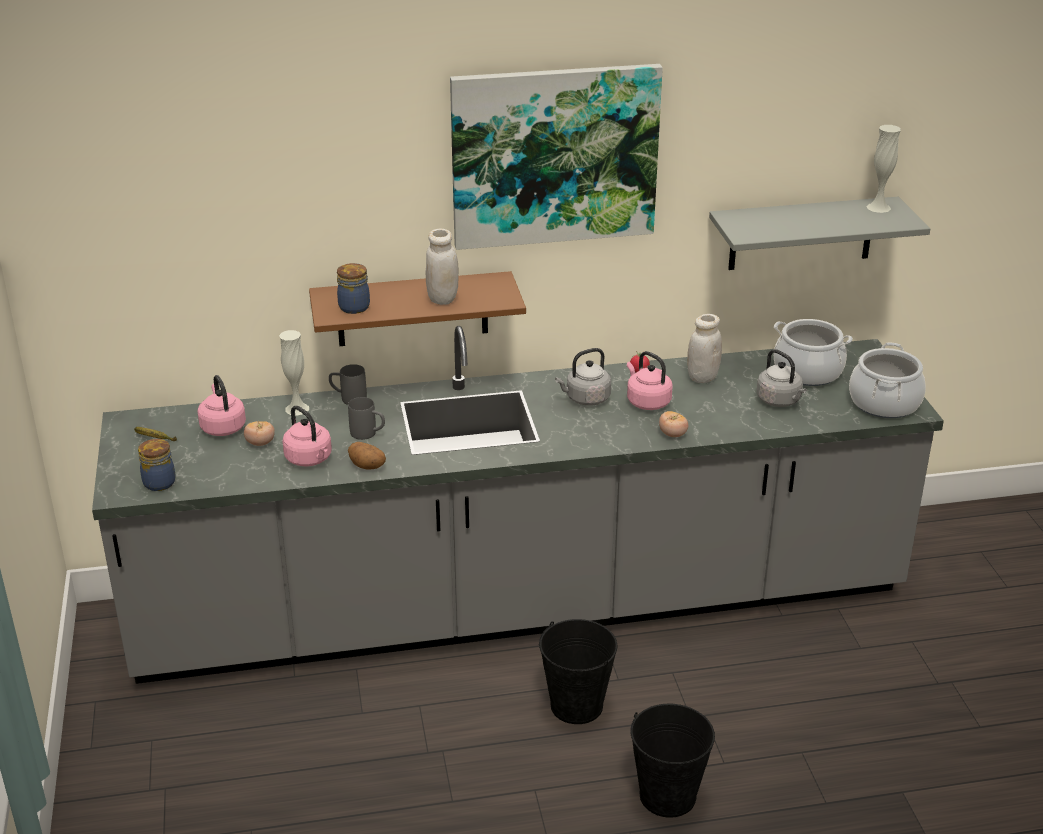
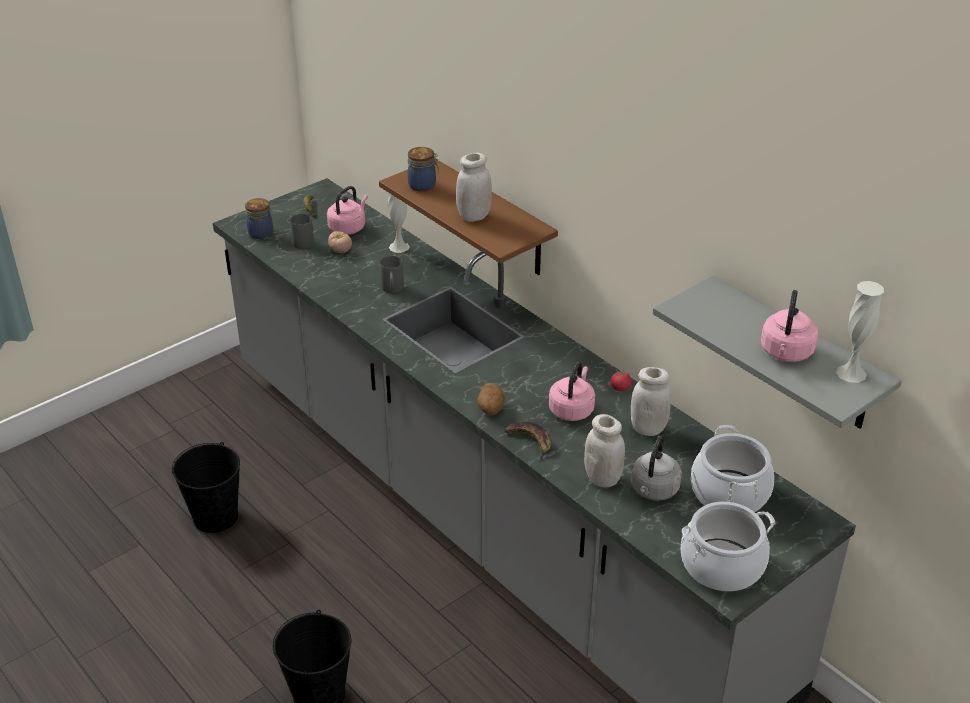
camera: 60 degrees right, 5 degrees up
pink kettle [282,406,332,466] -> pink kettle moved to [761,290,818,362]
grey mug [329,364,367,405] -> grey mug moved to [290,214,314,249]
potato [348,442,386,470] -> potato moved to [477,383,505,415]
picture [450,64,663,250] -> none
black bucket [539,619,617,724] -> black bucket moved to [172,442,240,533]
grey kettle [555,348,611,406] -> none
tomato [659,411,688,437] -> banana [504,422,552,462]
none -> white jar [584,414,625,488]

